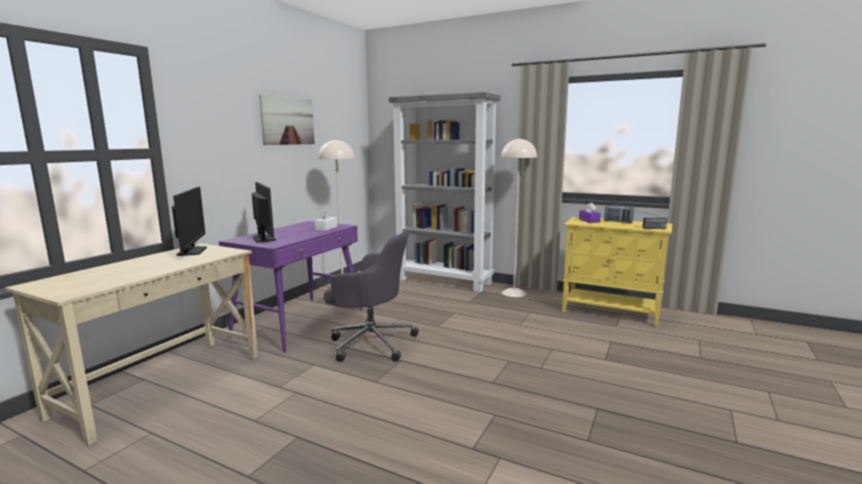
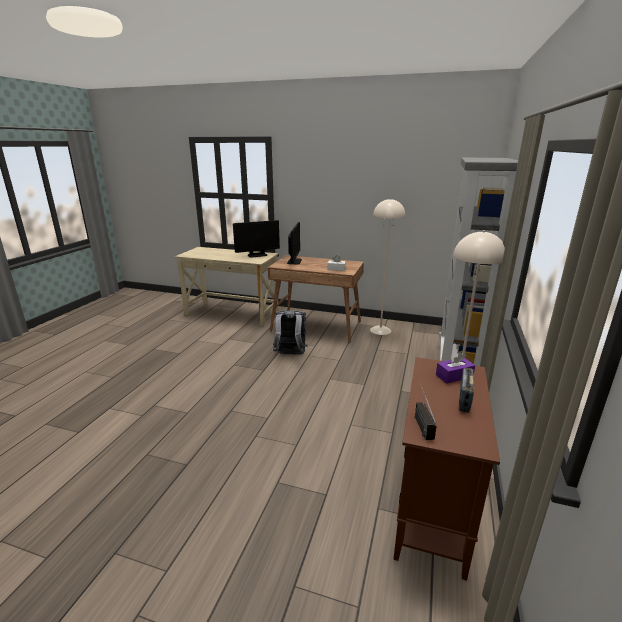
camera: 80 degrees right, 10 degrees up
purple desk [219,221,363,352] -> brown desk [268,255,364,343]
monitor [252,182,276,242] -> monitor turned 45 degrees counterclockwise [287,222,302,264]
picture [259,94,315,145] -> none
grey office chair [324,229,419,362] -> grey backpack [273,310,308,355]
yellow cabinet [562,217,672,327] -> brown cabinet [393,357,500,581]

